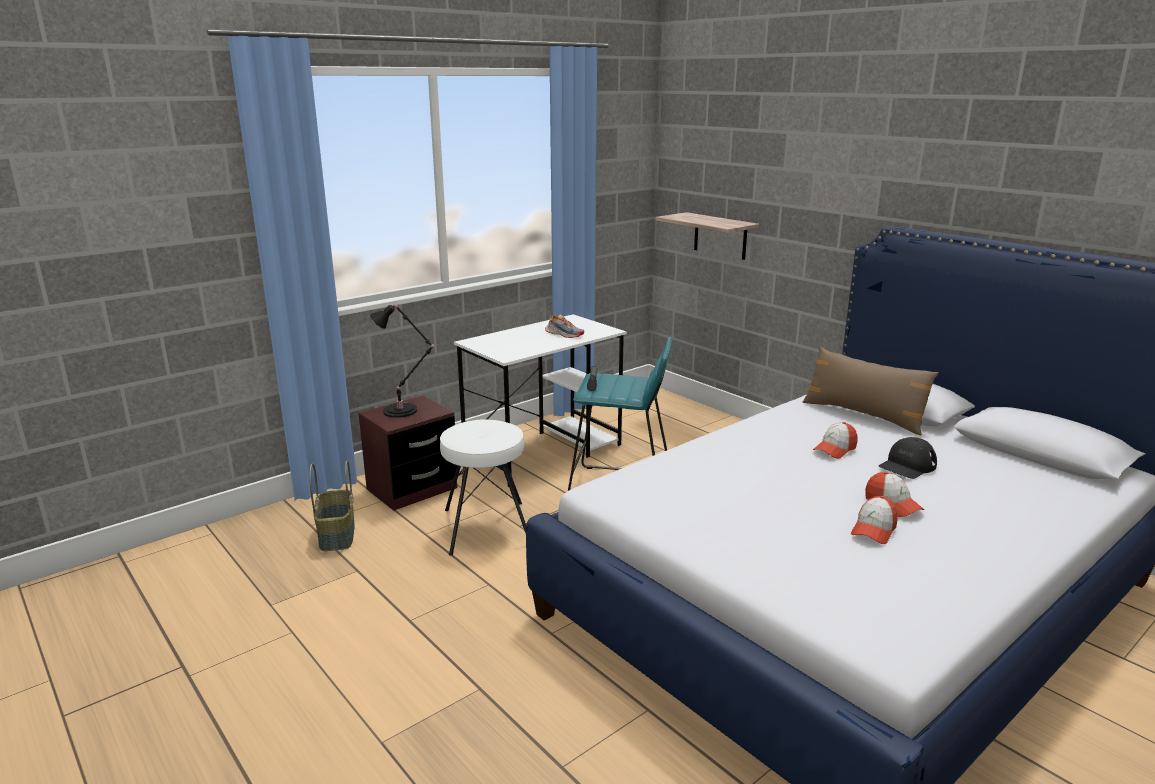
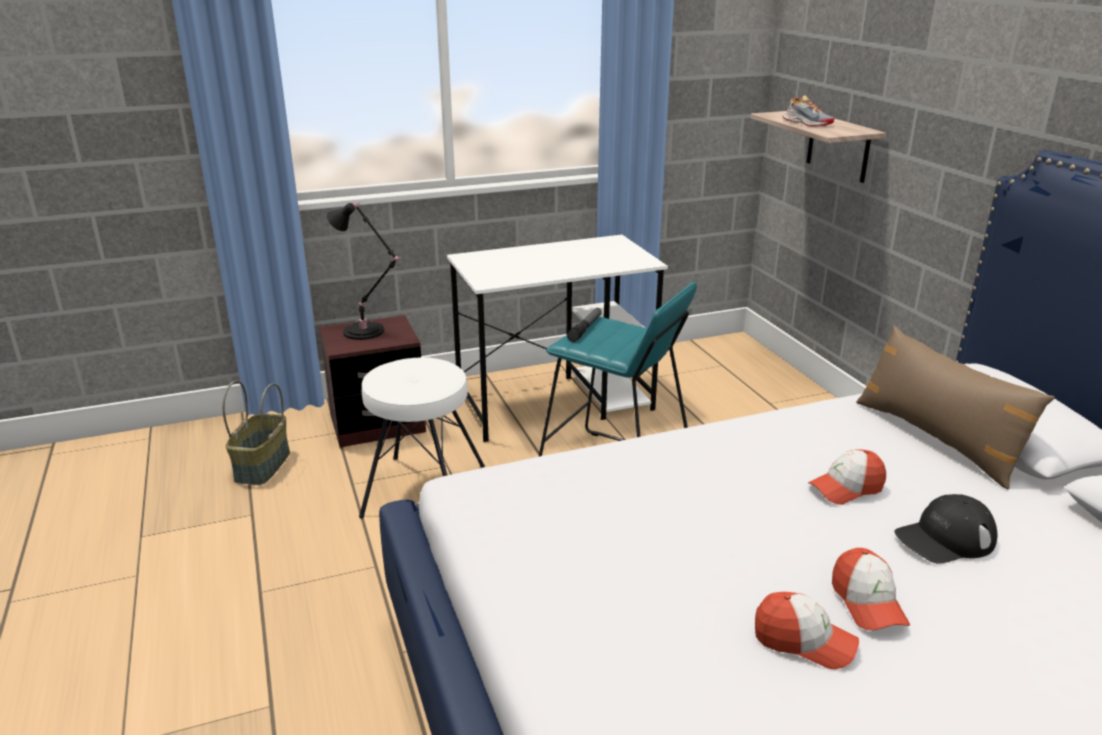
camera: 20 degrees right, 5 degrees up
shoe [545,314,584,338] -> shoe moved to [783,95,834,127]
cap [851,496,897,544] -> cap turned 120 degrees counterclockwise [755,592,859,669]

